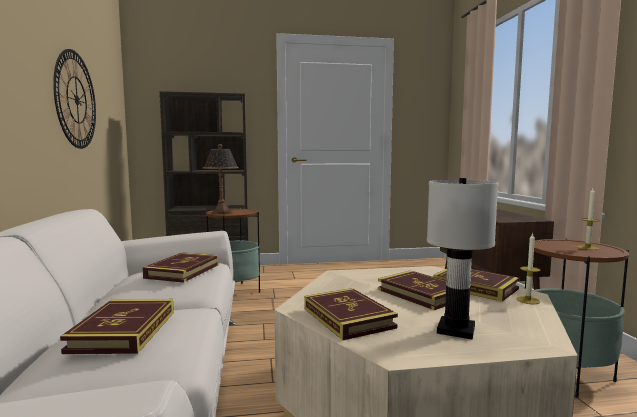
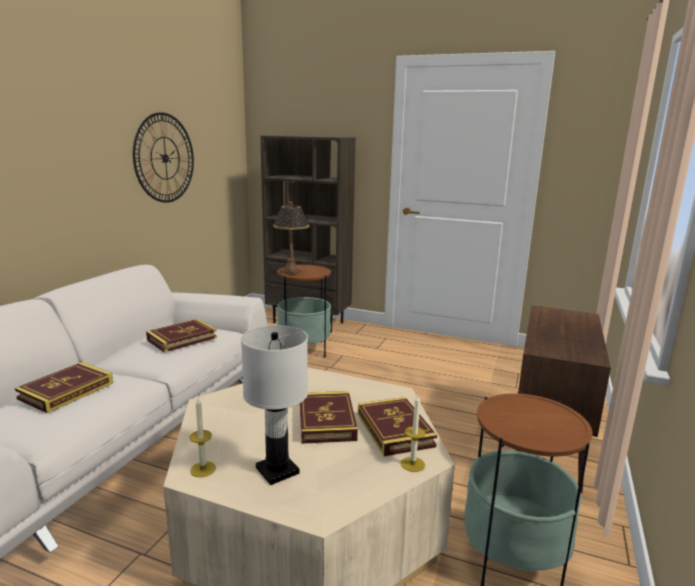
camera: 30 degrees right, 10 degrees up
book [304,288,398,340] -> none
candle [577,188,600,250] -> candle moved to [190,398,216,477]

